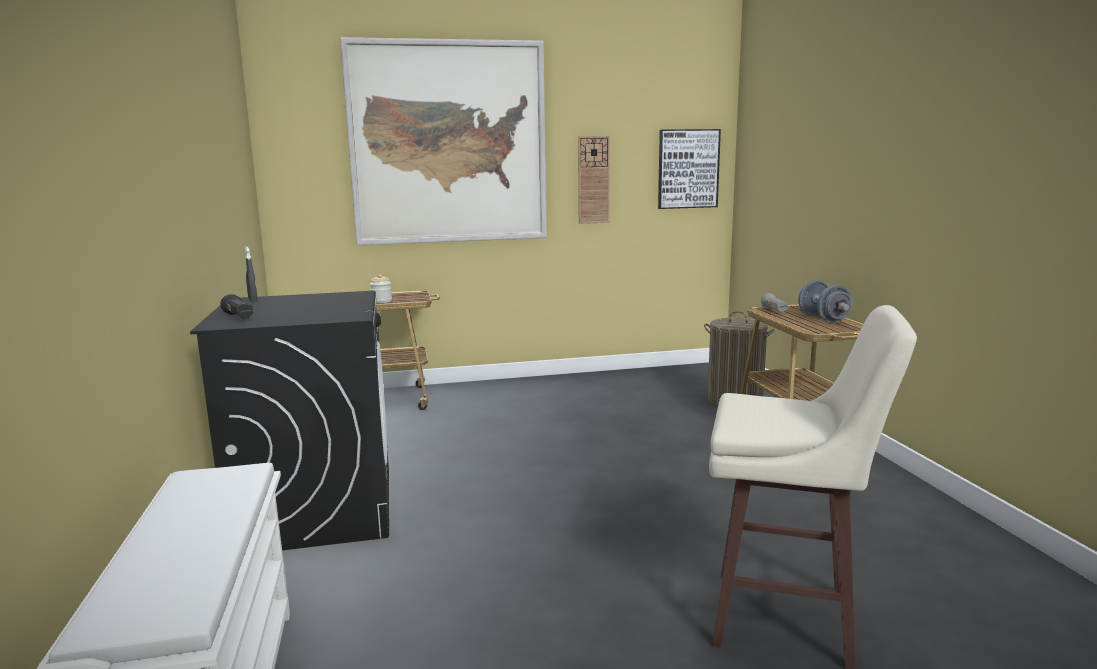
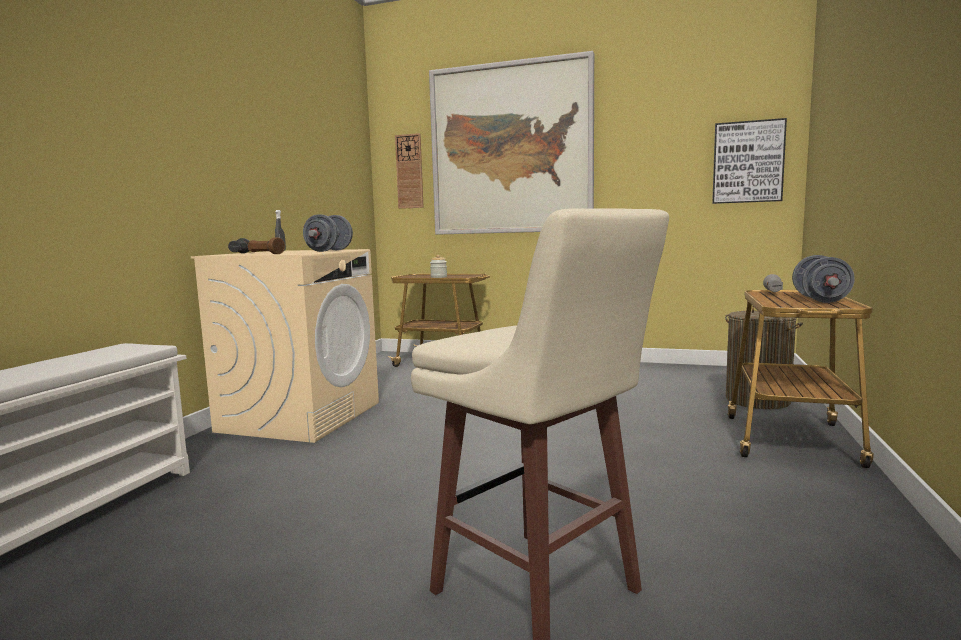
camera: 30 degrees right, 5 degrees down
black washing machine [190,291,389,550] -> beige washing machine [191,249,379,443]
wall clock [578,136,610,224] -> wall clock moved to [395,133,424,209]
none -> brown flashlight [248,237,285,254]
none -> grey dumbbell [303,214,353,252]

